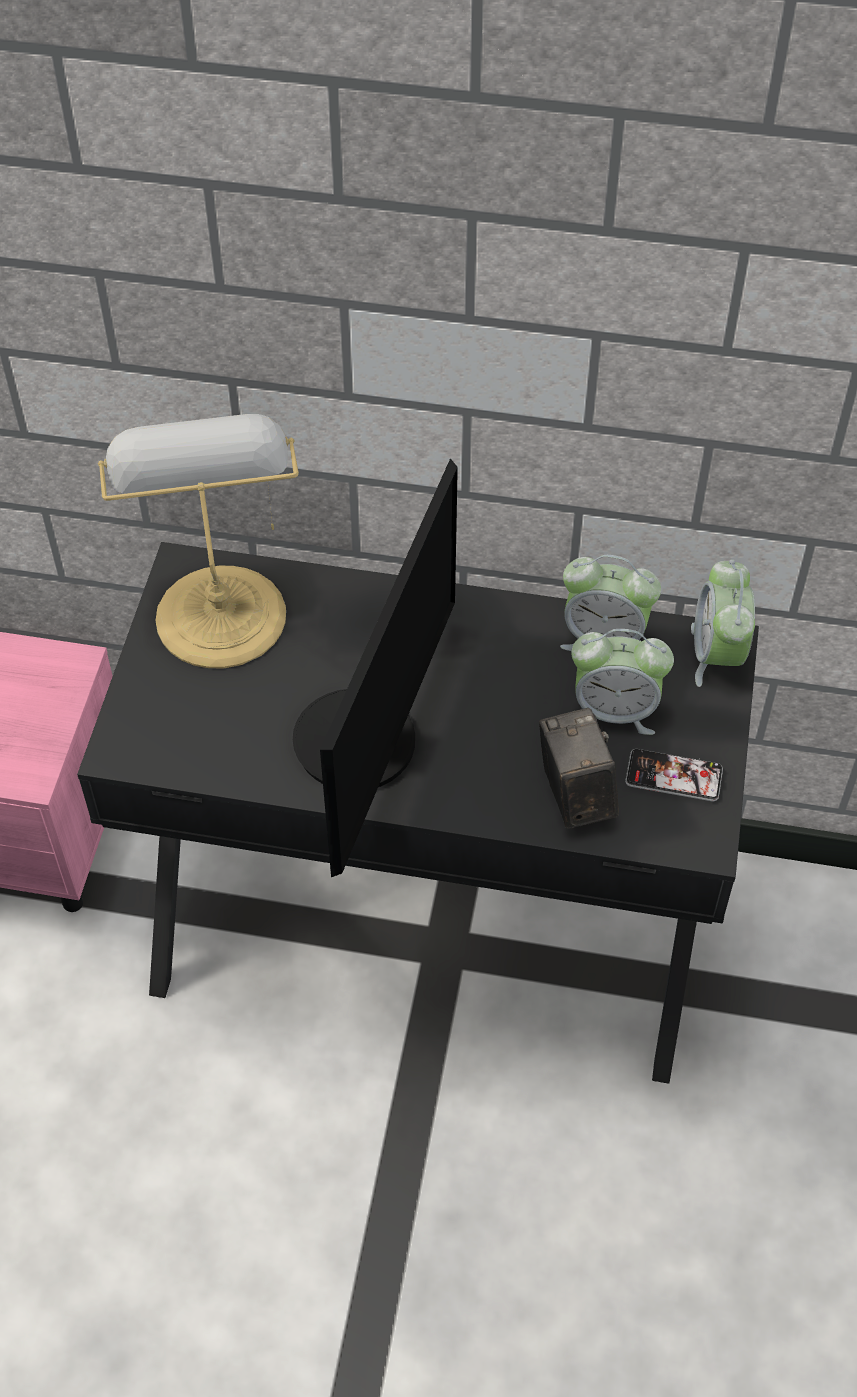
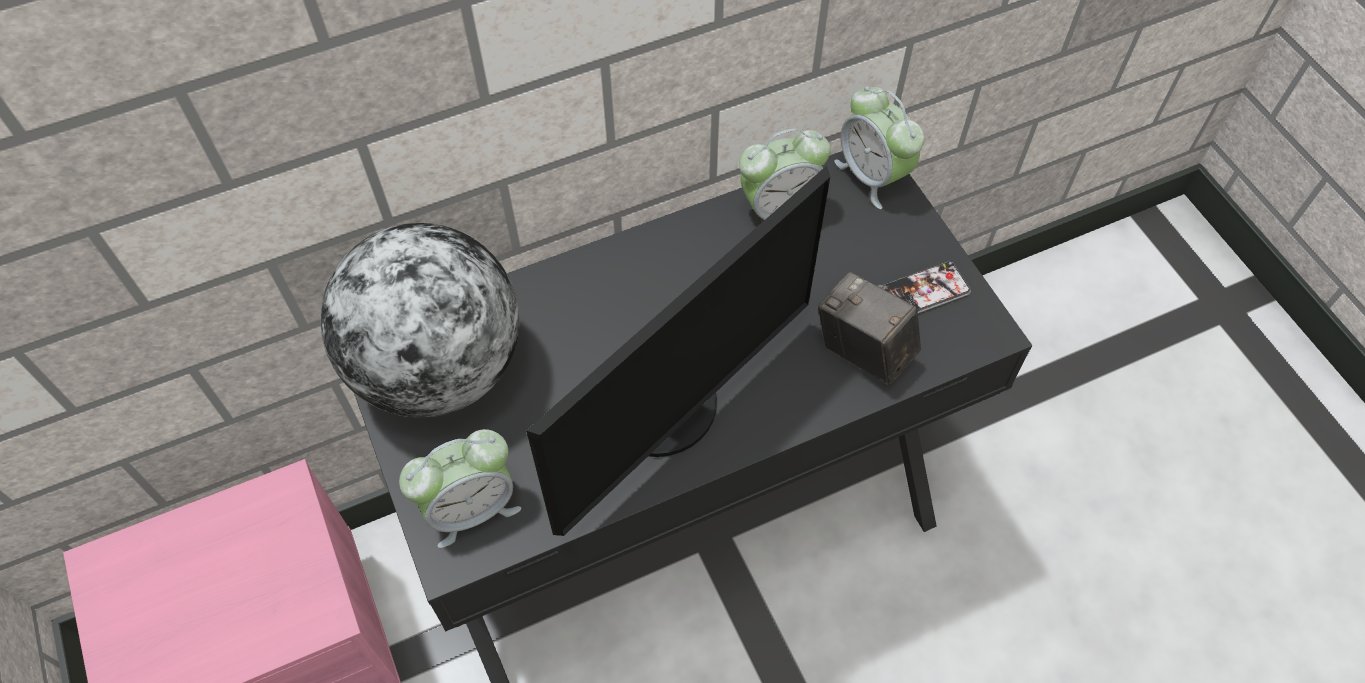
camera: 35 degrees left, 5 degrees up
table lamp [98,414,299,668] -> globe [320,223,519,418]
monitor [293,458,458,877] -> monitor turned 60 degrees clockwise [526,166,830,536]
alarm clock [571,629,674,735] -> alarm clock moved to [399,429,521,548]

